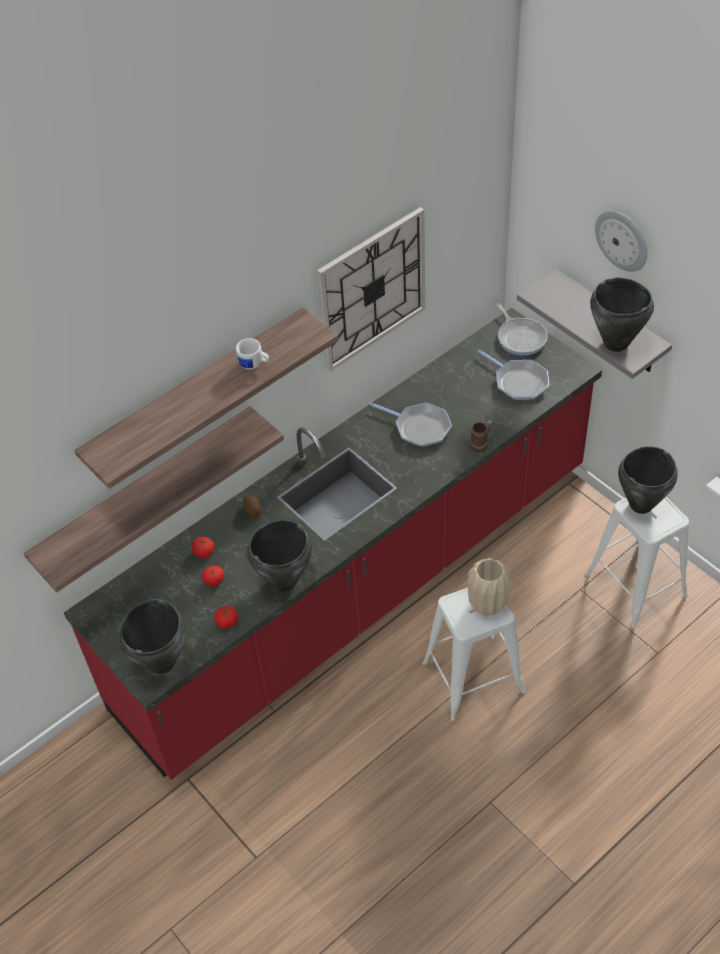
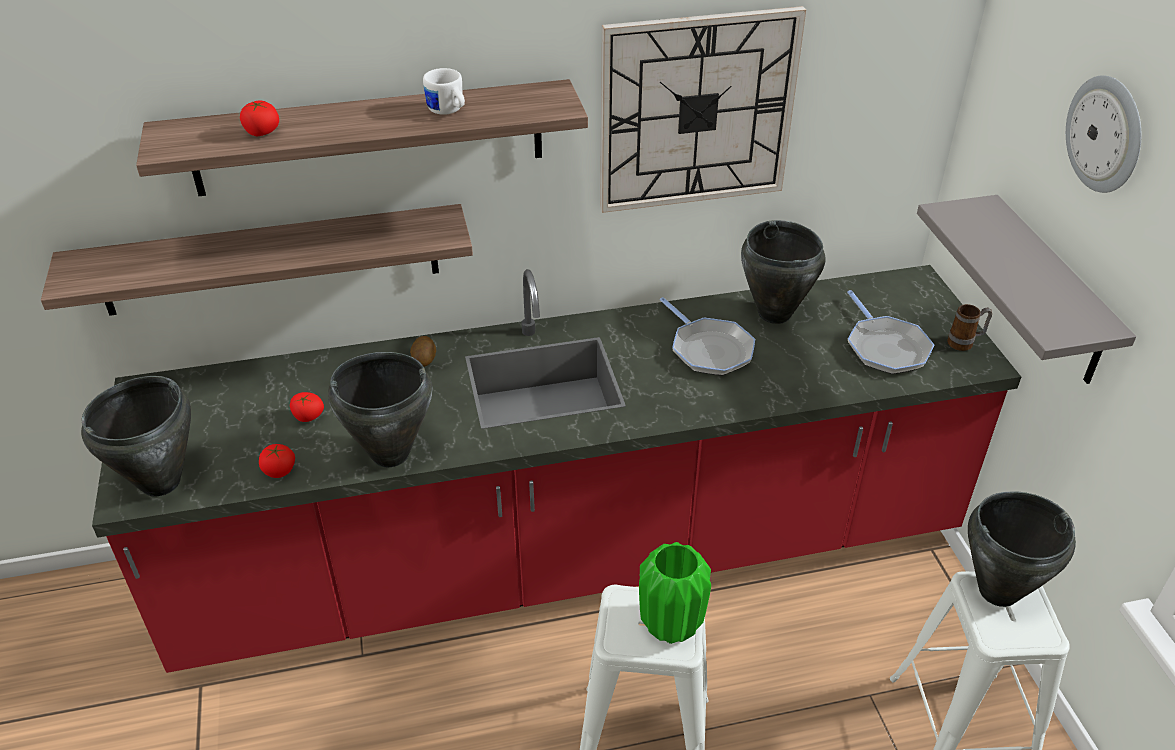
camera: 25 degrees right, 10 degrees down
tomato [192,537,214,558] -> tomato moved to [240,100,279,136]
beige vase [468,558,511,616] -> green vase [639,542,711,644]
mug [470,420,494,452] -> mug moved to [947,304,992,351]
frying pan [496,303,548,355] -> none
black cooking pot [590,277,654,352] -> black cooking pot moved to [741,220,826,324]

